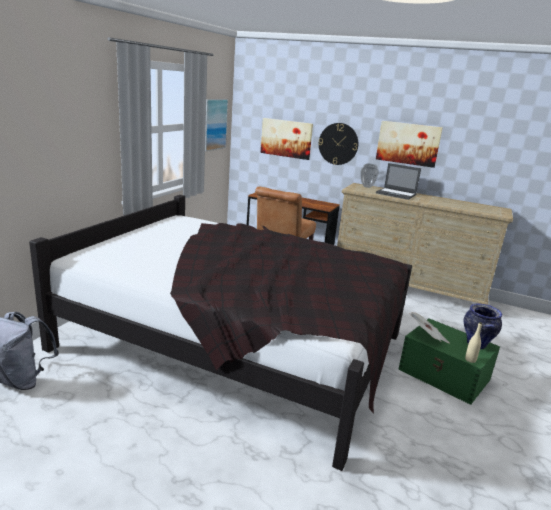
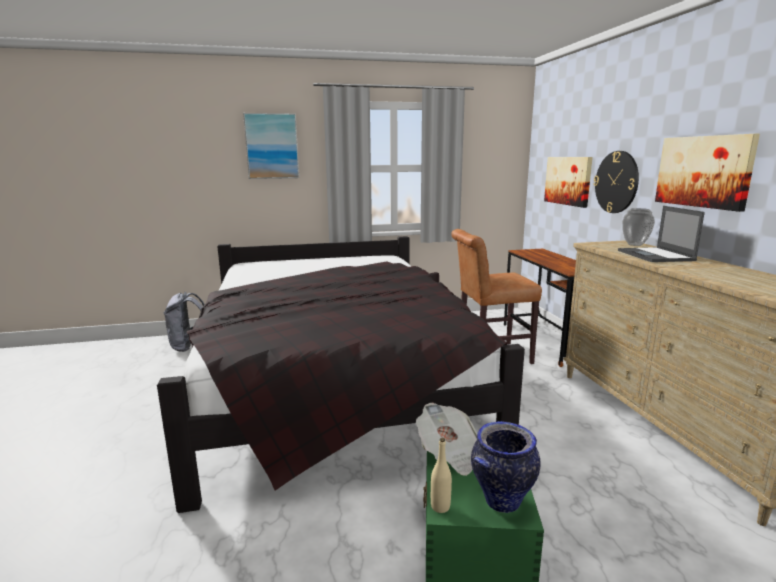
camera: 55 degrees right, 5 degrees down
picture [205,99,228,151] -> picture moved to [243,113,299,179]

